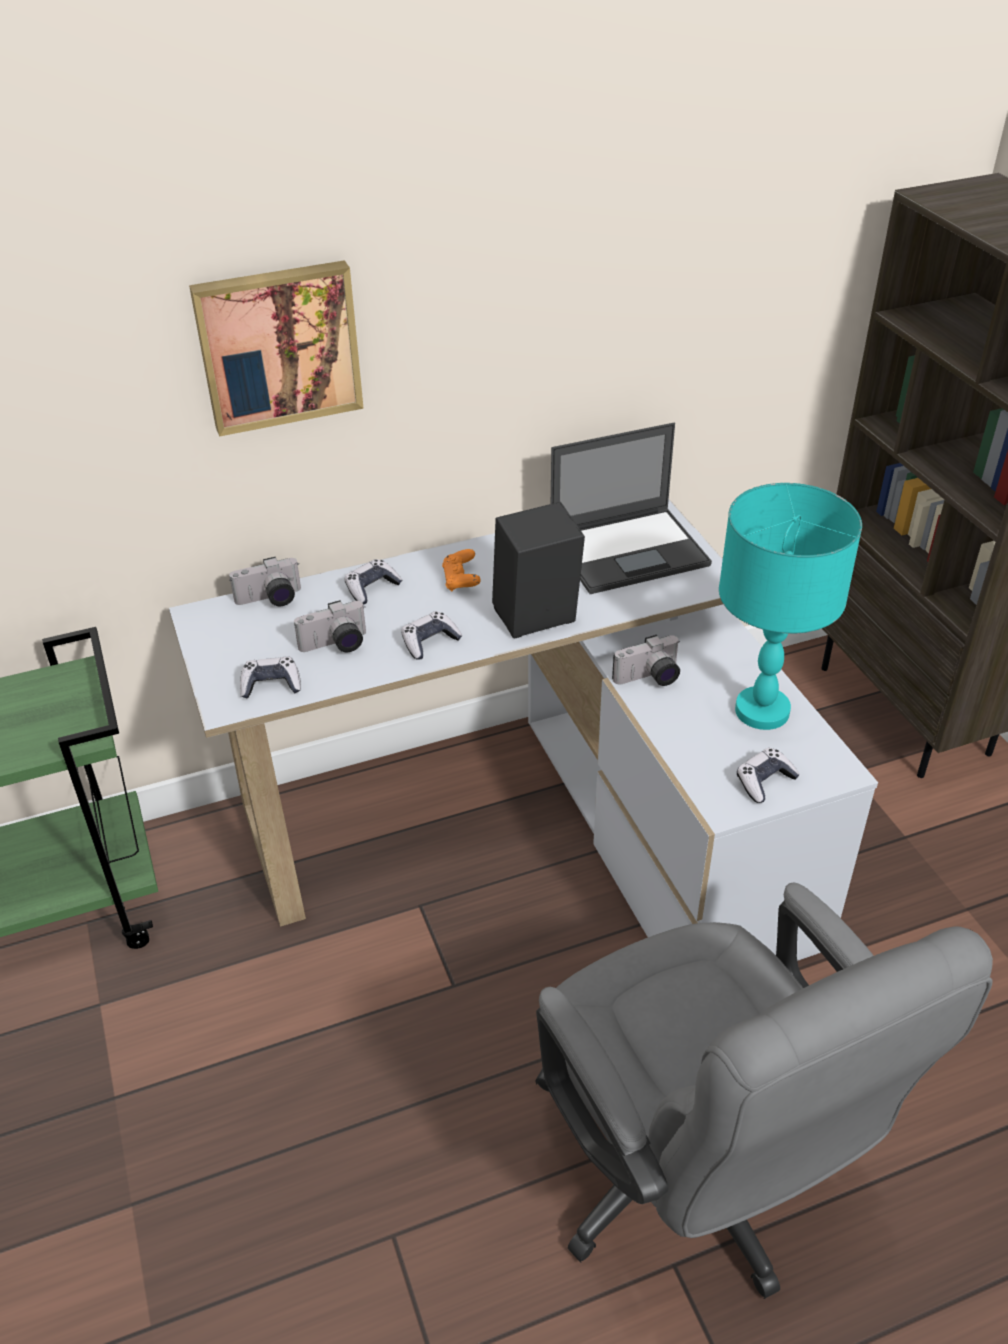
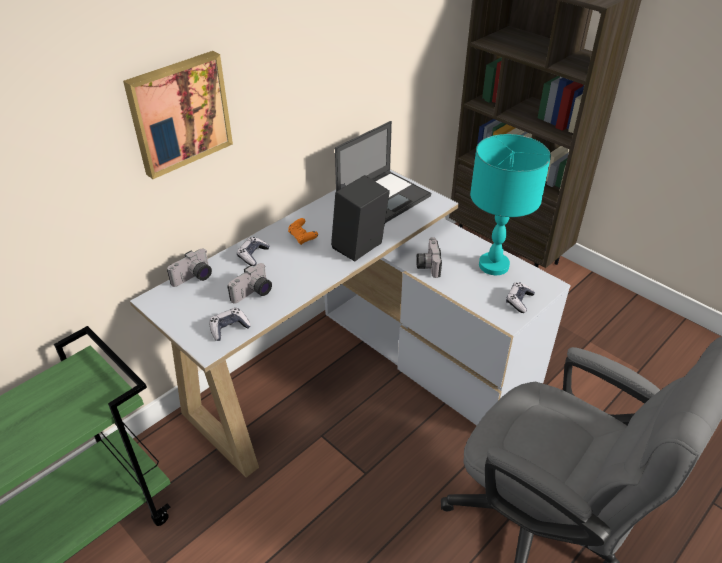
camera: 25 degrees left, 0 degrees up
game controller [401,611,463,660] -> none
camera [612,635,680,686] -> camera turned 135 degrees clockwise [416,237,442,278]

